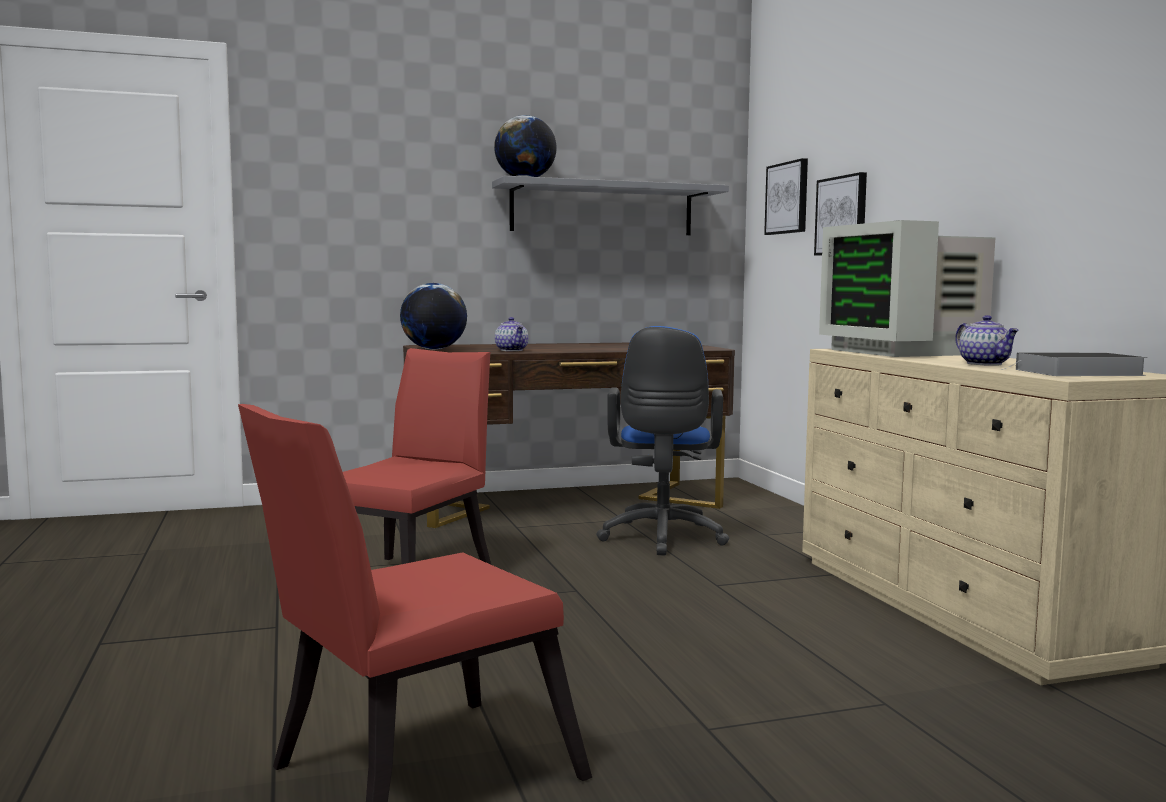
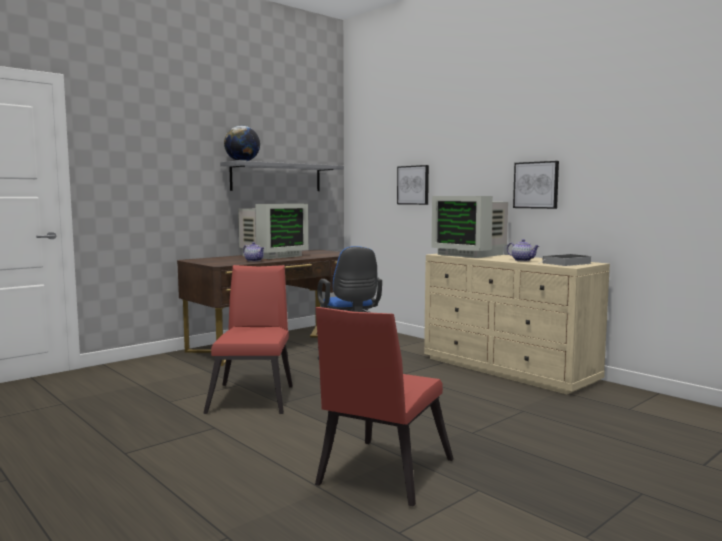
camera: 25 degrees left, 0 degrees up
globe [400,283,467,349] -> none
picture [764,158,808,235] -> picture moved to [513,161,559,209]
none -> monitor [238,203,308,259]

